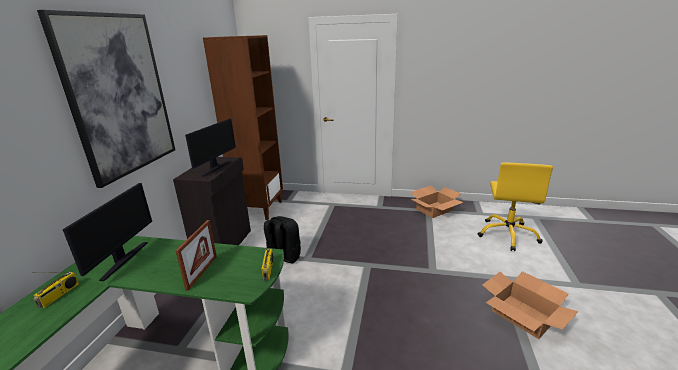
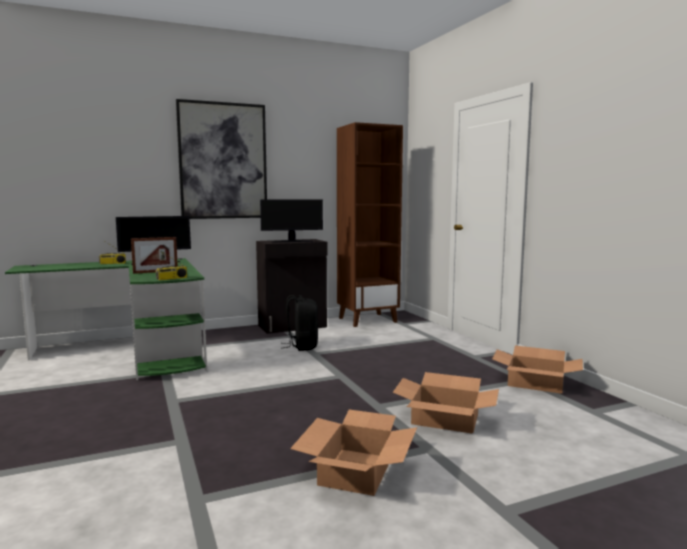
camera: 55 degrees right, 15 degrees down
yellow office chair [478,162,553,251] -> none
none -> cardboard box [393,372,499,434]

